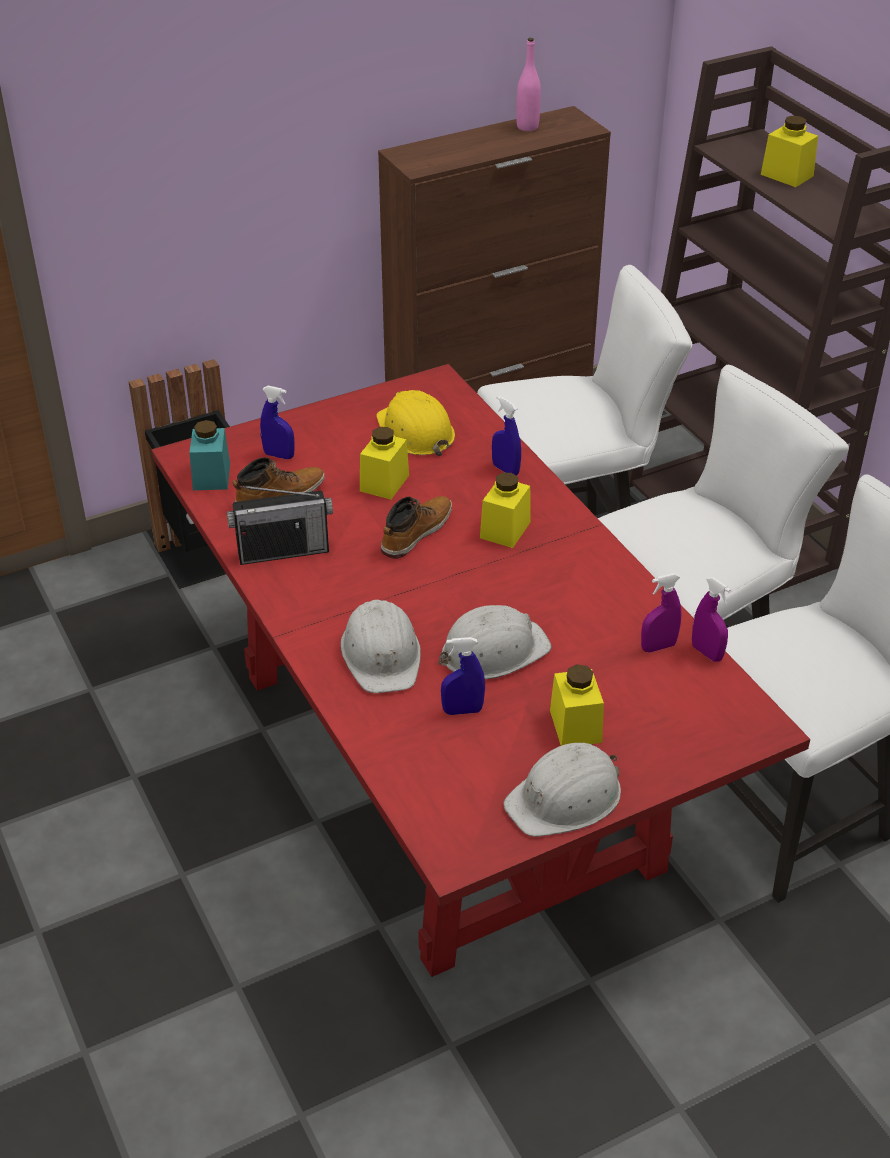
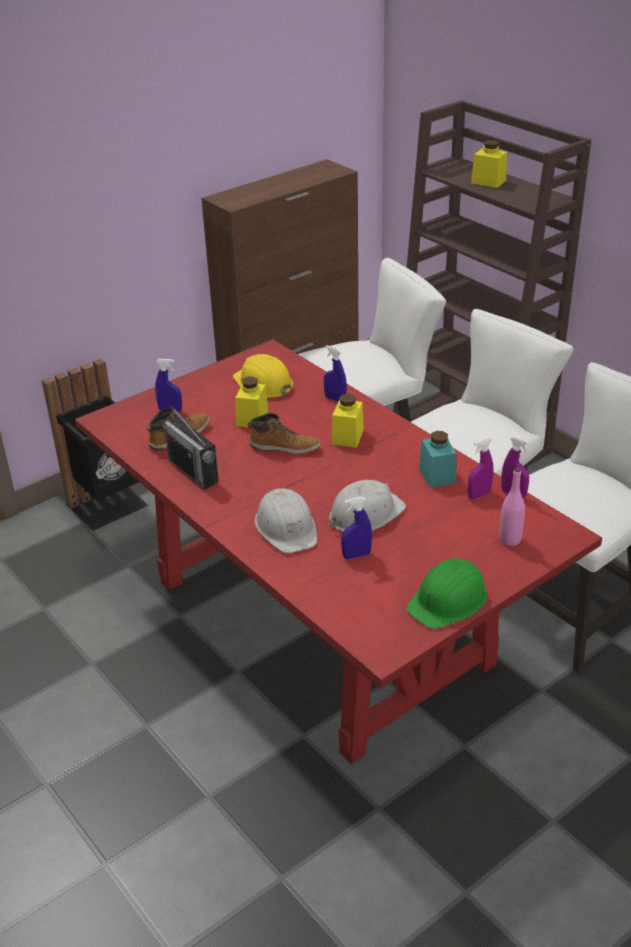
camera: 10 degrees left, 5 degrees down
turquoise jar [189,420,230,490] -> turquoise jar moved to [419,431,456,488]
radio [227,486,333,565] -> radio turned 75 degrees clockwise [163,406,219,489]
boot [381,496,452,559] -> boot turned 75 degrees clockwise [248,413,320,454]
white hard hat [503,743,621,837] -> green hard hat [406,558,487,629]
pink bottle [516,38,541,131] -> pink bottle moved to [499,467,525,546]
yellow jar [550,664,604,746] -> none

